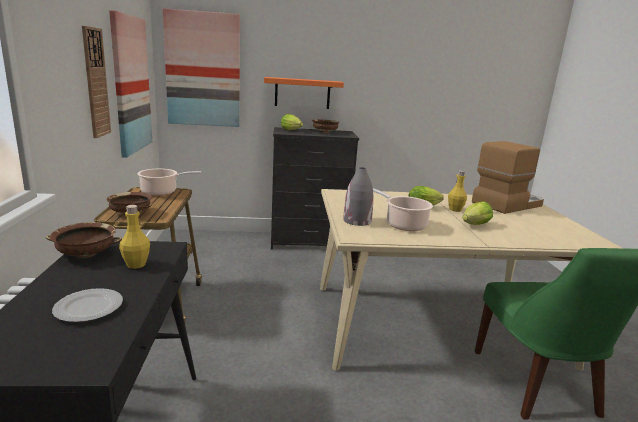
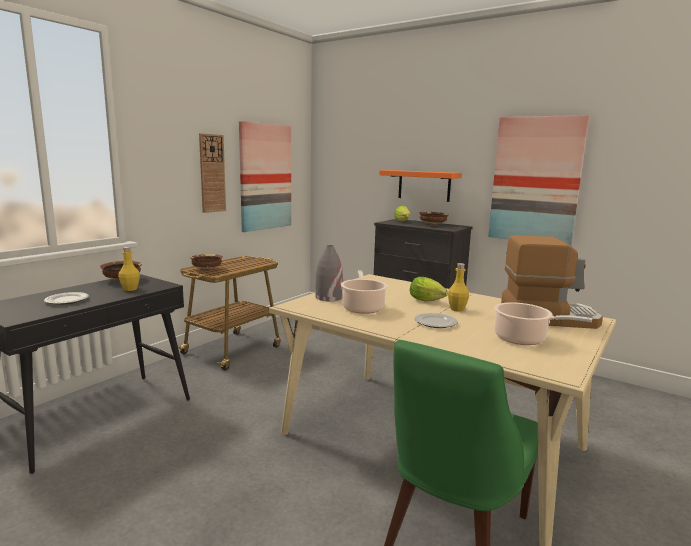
camera: 40 degrees right, 5 degrees down
cooking pot [137,169,201,196] -> cooking pot moved to [494,302,592,345]
picture [163,8,240,127] -> picture moved to [488,115,589,246]
lettuce [463,201,493,225] -> plate [415,313,458,328]

